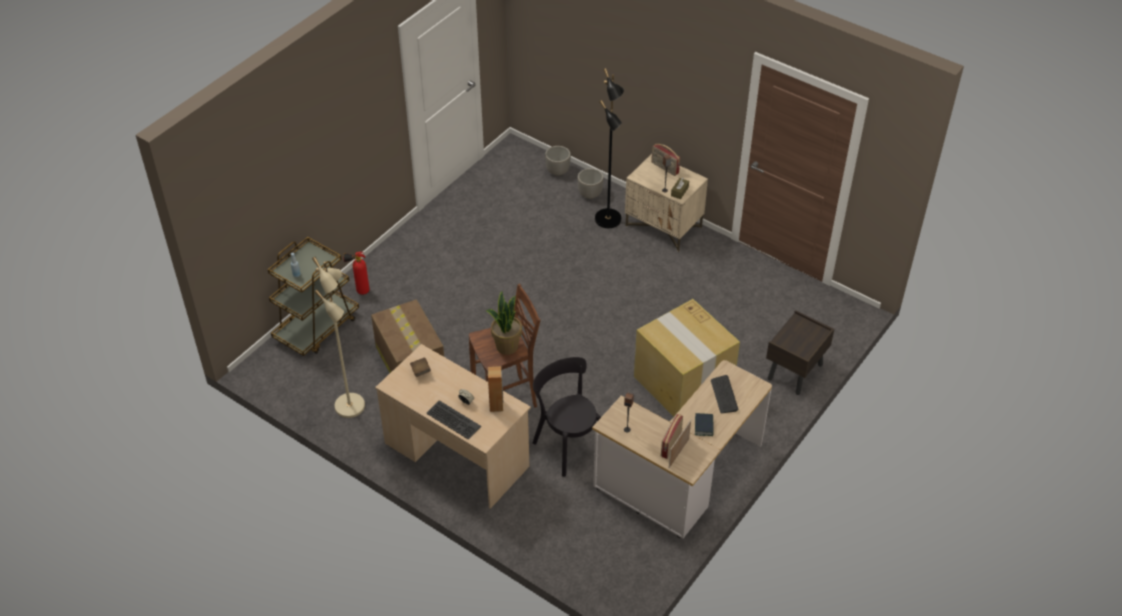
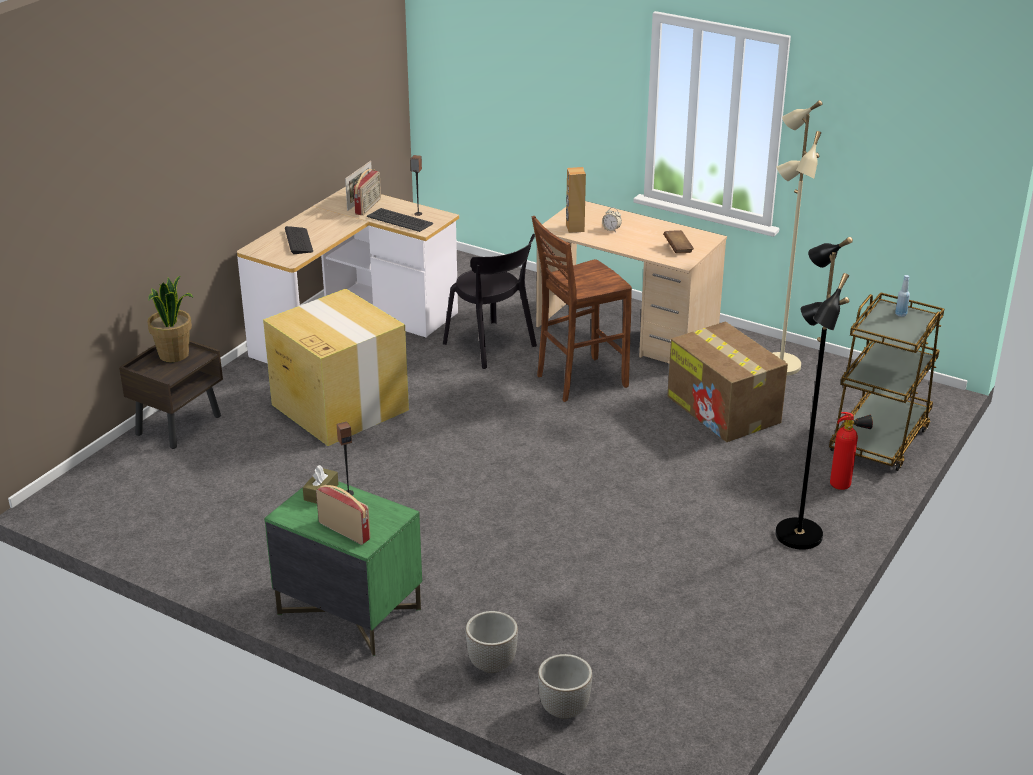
camera: 175 degrees right, 15 degrees down
keyboard [426,400,481,440] -> keyboard moved to [367,208,433,232]
potted plant [486,291,522,355] -> potted plant moved to [147,275,194,362]
black floor lamp [595,68,624,228] -> black floor lamp moved to [775,237,853,550]
beige nightstand [625,154,708,252] -> green nightstand [264,481,422,656]
book [695,413,713,436] -> none

